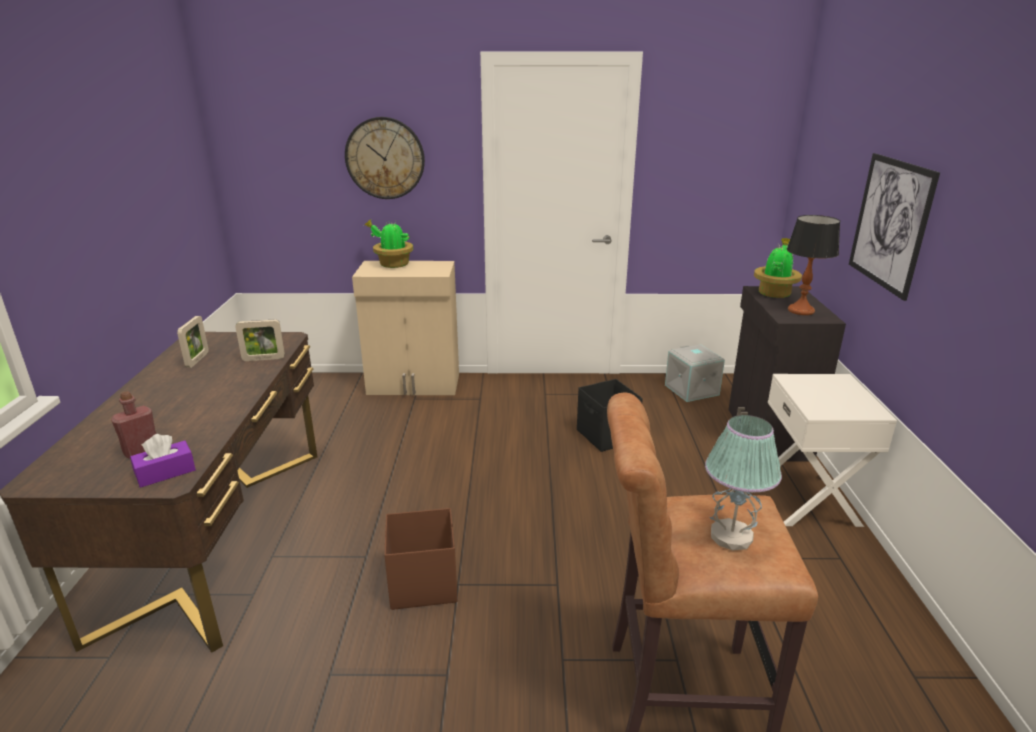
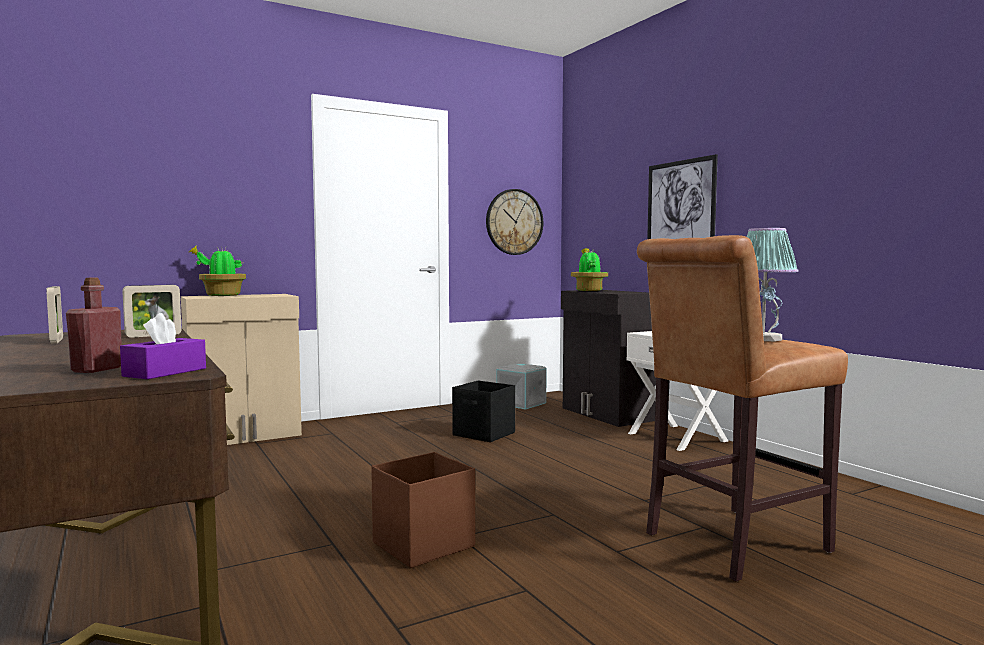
camera: 30 degrees left, 20 degrees down
wall clock [345,117,425,199] -> wall clock moved to [486,189,543,255]
table lamp [787,215,840,315] -> none

